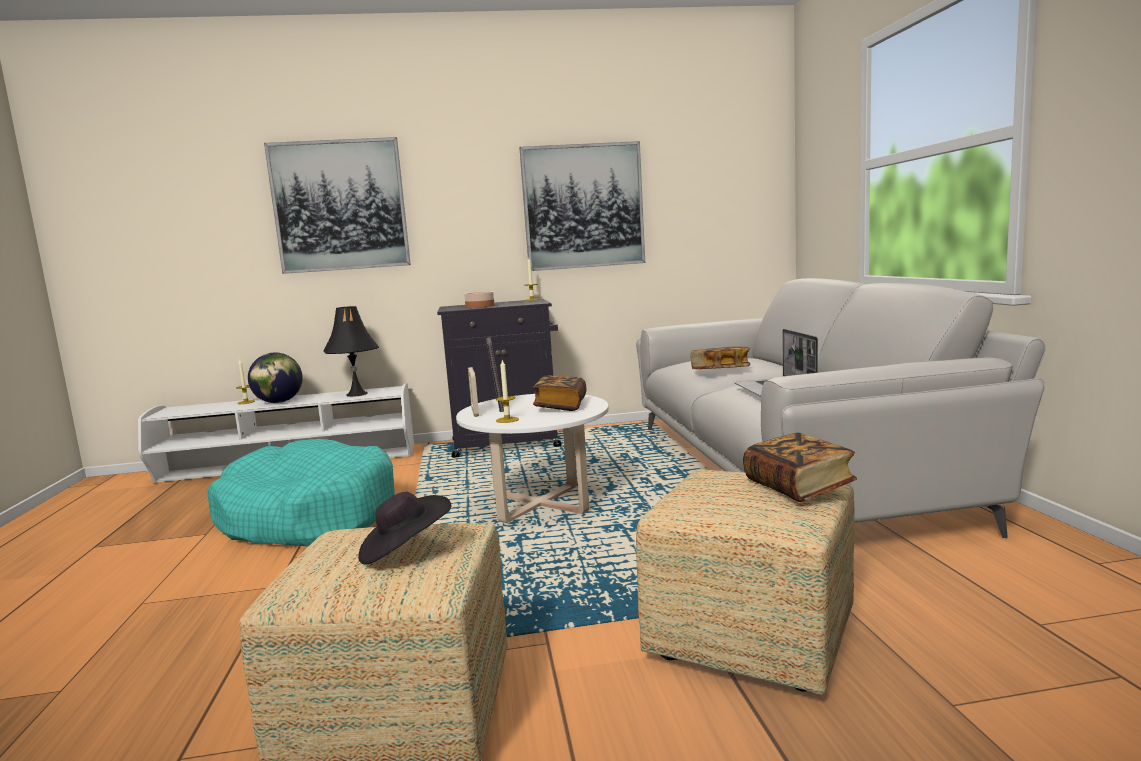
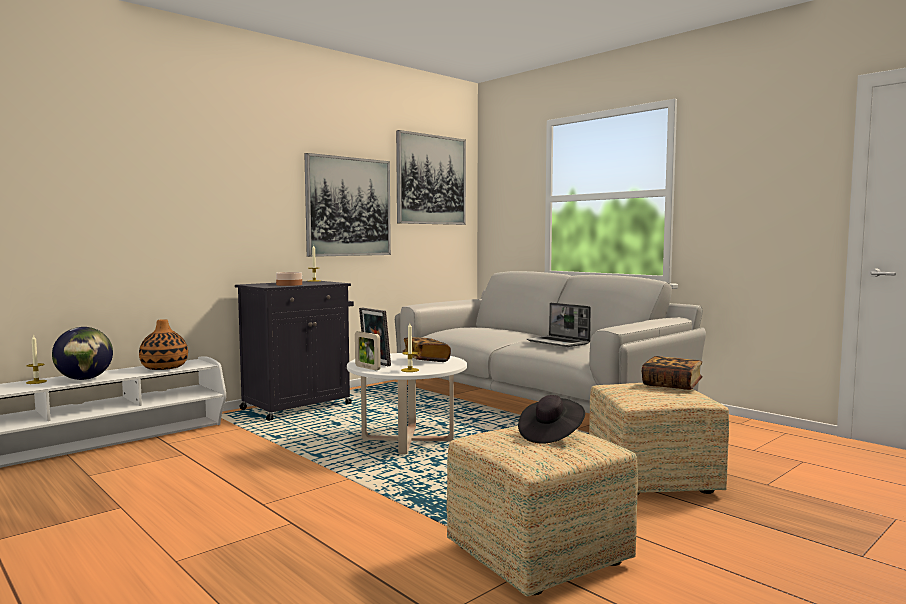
camera: 35 degrees left, 5 degrees down
turquoise dog bed [208,439,395,547] -> none
picture [264,137,411,274] -> picture moved to [396,130,466,225]
black table lamp [324,306,379,397] -> vase [139,319,188,370]
book [690,346,750,369] -> none

